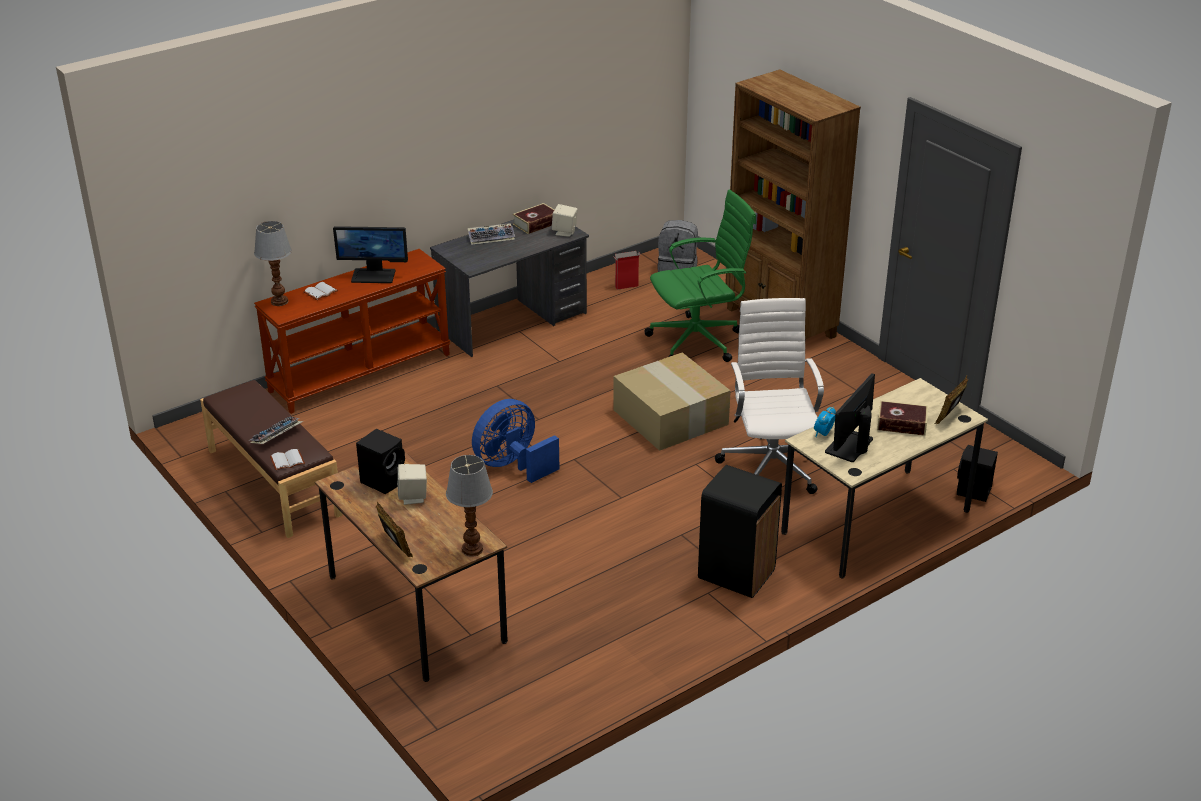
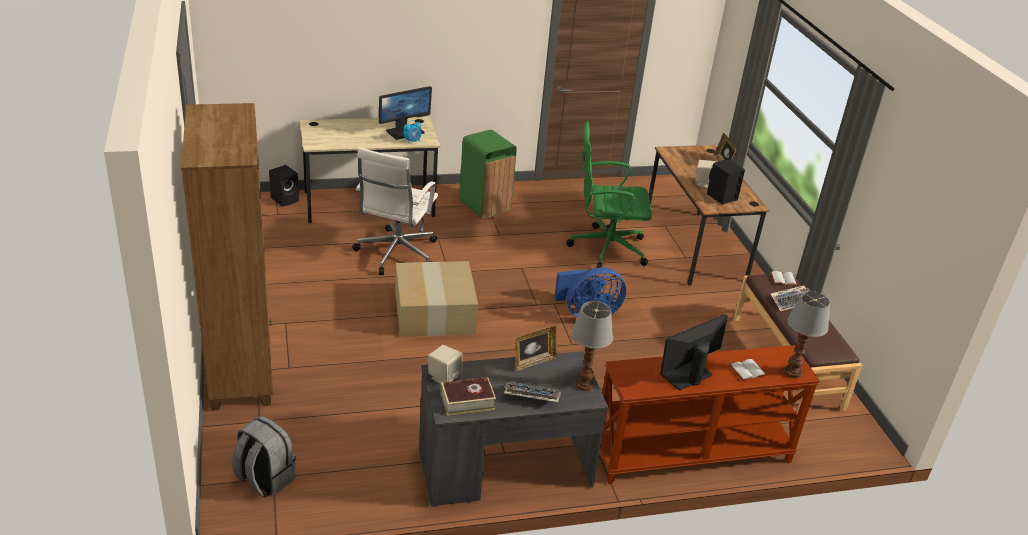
camera: 160 degrees left, 0 degrees up
monitor [333,226,408,283] -> monitor turned 60 degrees counterclockwise [660,314,728,390]
table lamp [446,455,493,557] -> table lamp moved to [571,301,613,391]
cardboard box [613,251,640,290] -> none
green office chair [645,189,756,362] -> green office chair moved to [566,121,652,268]
black trash can [698,465,782,598] -> green trash can [459,130,517,219]
book [877,400,928,436] -> none
picture frame [935,376,968,424] -> picture frame moved to [515,326,557,371]

